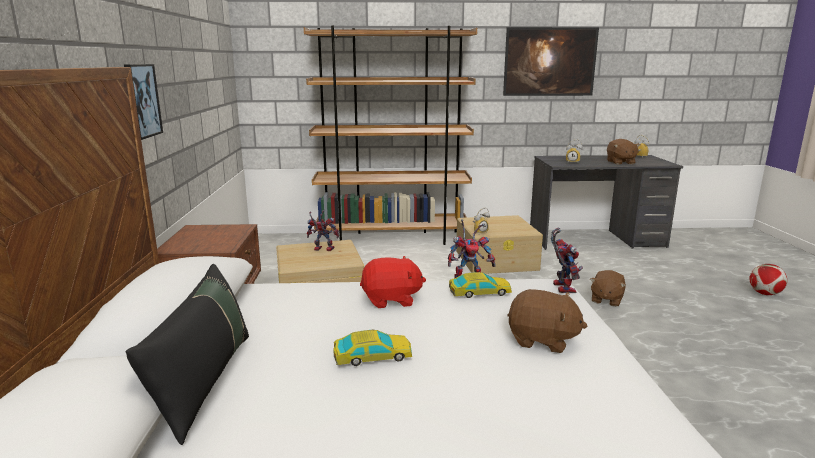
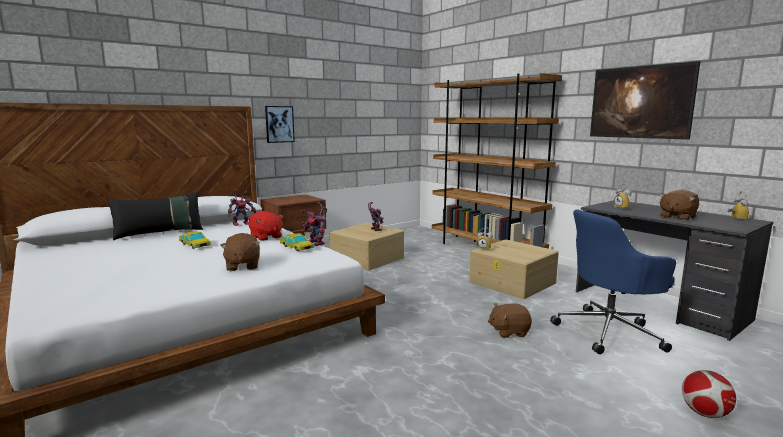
camera: 55 degrees right, 5 degrees down
toy robot [551,227,583,293] -> toy robot moved to [228,189,256,226]
none -> blue office chair [550,209,676,354]

